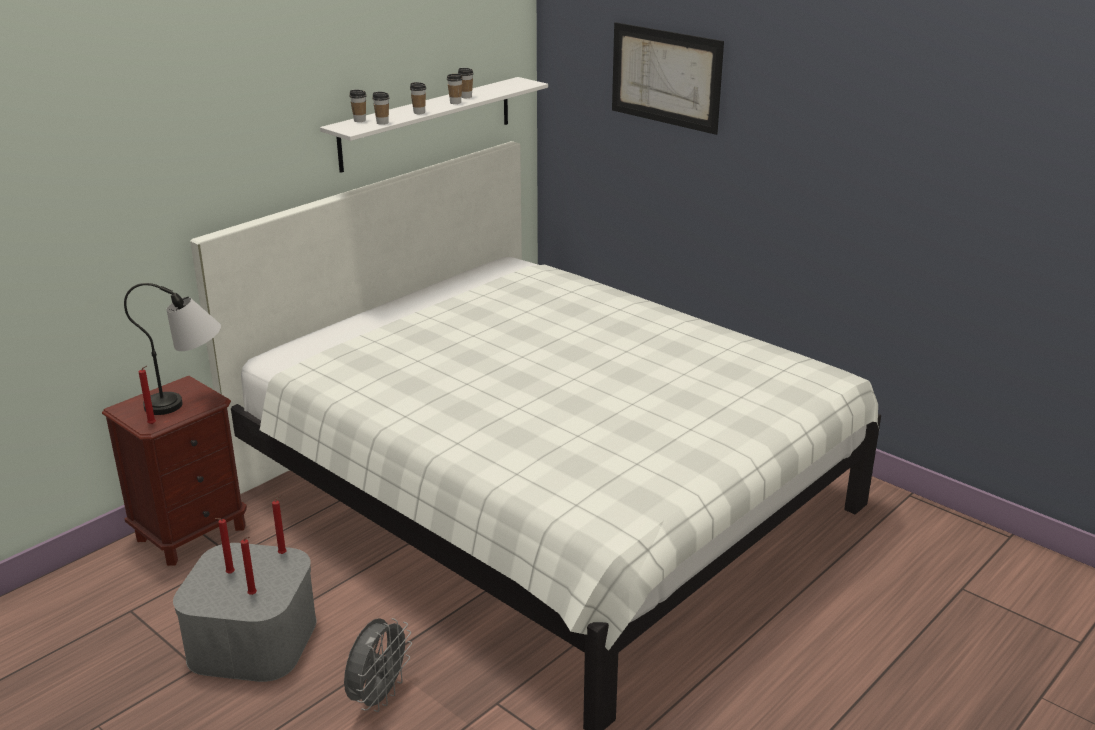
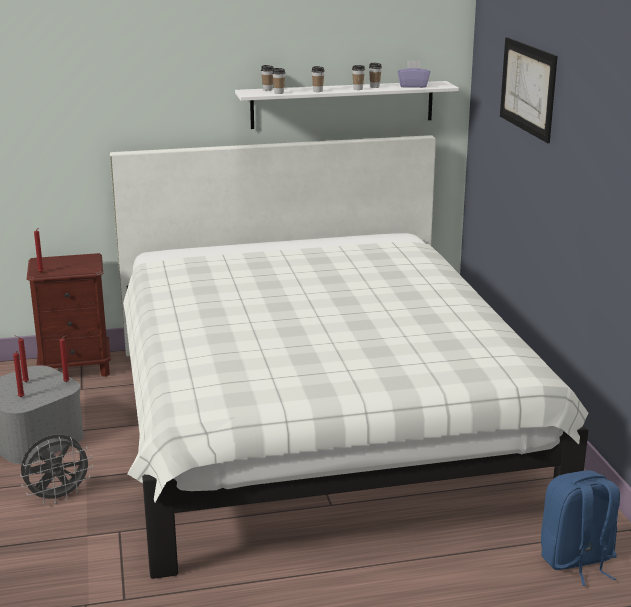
camera: 35 degrees right, 5 degrees down
table lamp [124,283,221,415] -> none
none -> purple tissue box [398,61,430,88]
none -> blue backpack [541,470,620,586]

